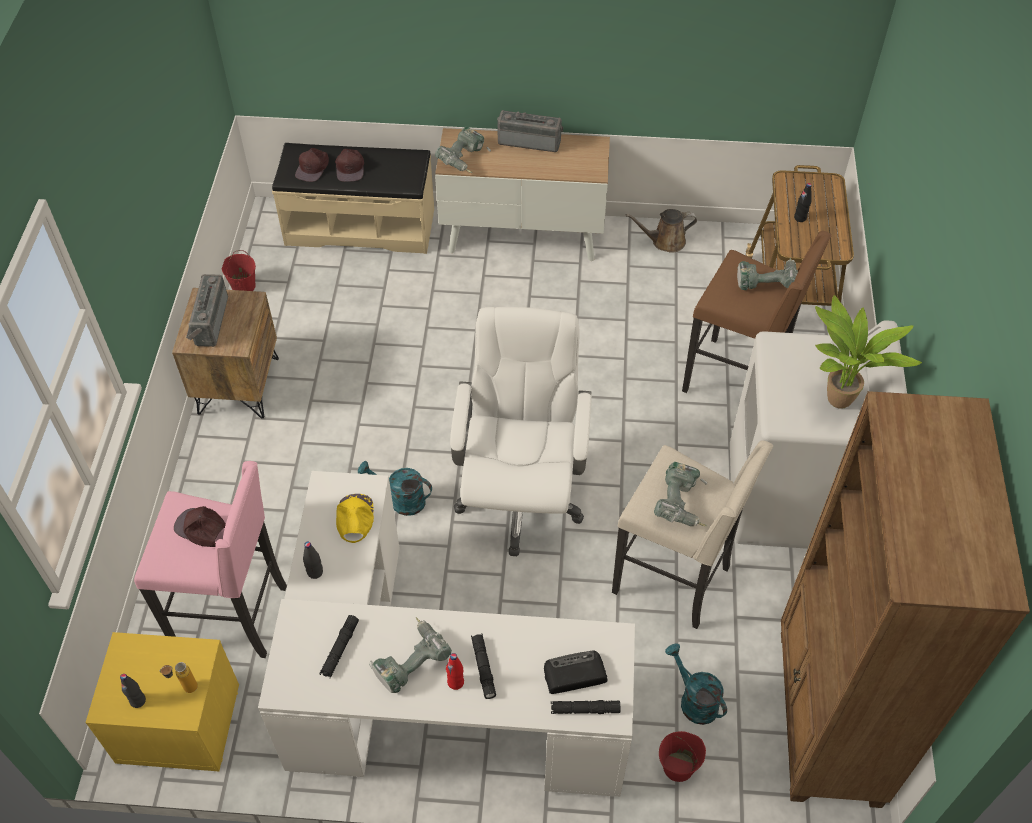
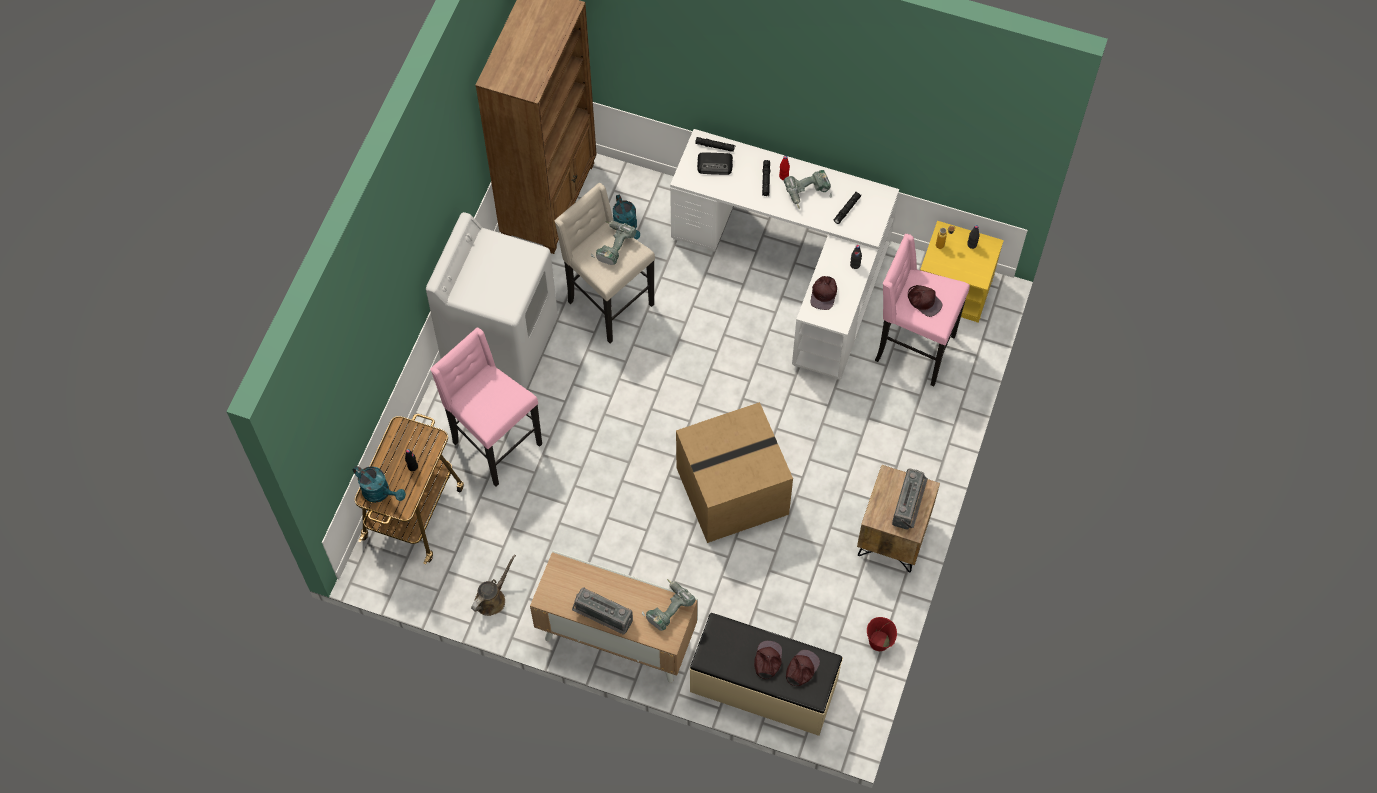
camera: 165 degrees left, 10 degrees up
yellow cap [336,494,374,543] -> brown cap [811,276,837,310]
turquoise watering can [358,461,432,516] -> turquoise watering can moved to [353,466,406,503]
white office chair [450,307,592,556] -> none
brown watering can [626,209,697,253] -> brown watering can turned 60 degrees counterclockwise [471,554,516,616]
red bucket [659,731,706,782] -> none
brown stool [682,231,832,393] -> pink stool [430,328,542,487]
power drill [737,258,798,290] -> none
potted plant [815,295,922,409] -> none
none -> cardboard box [676,402,793,543]

